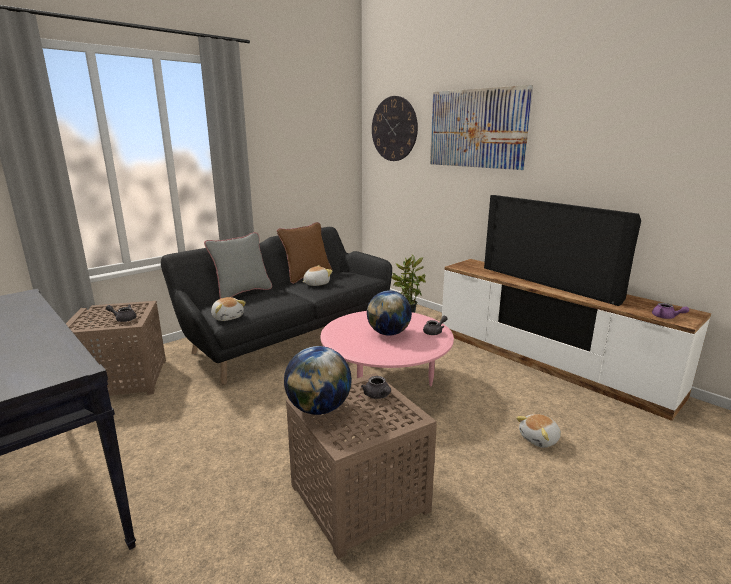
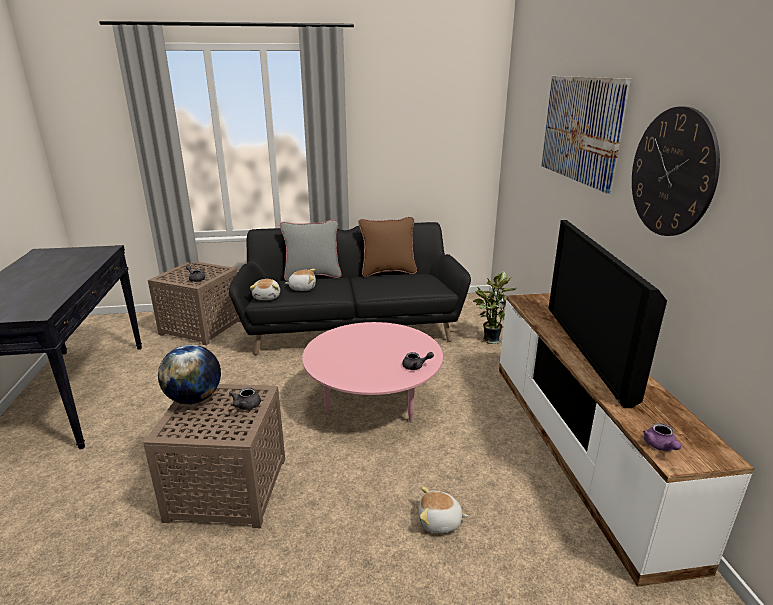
camera: 35 degrees right, 5 degrees up
plush toy [303,265,333,286] -> plush toy moved to [285,269,316,291]
globe [367,291,412,336] -> none
wall clock [372,96,418,161] -> wall clock moved to [632,106,720,236]

